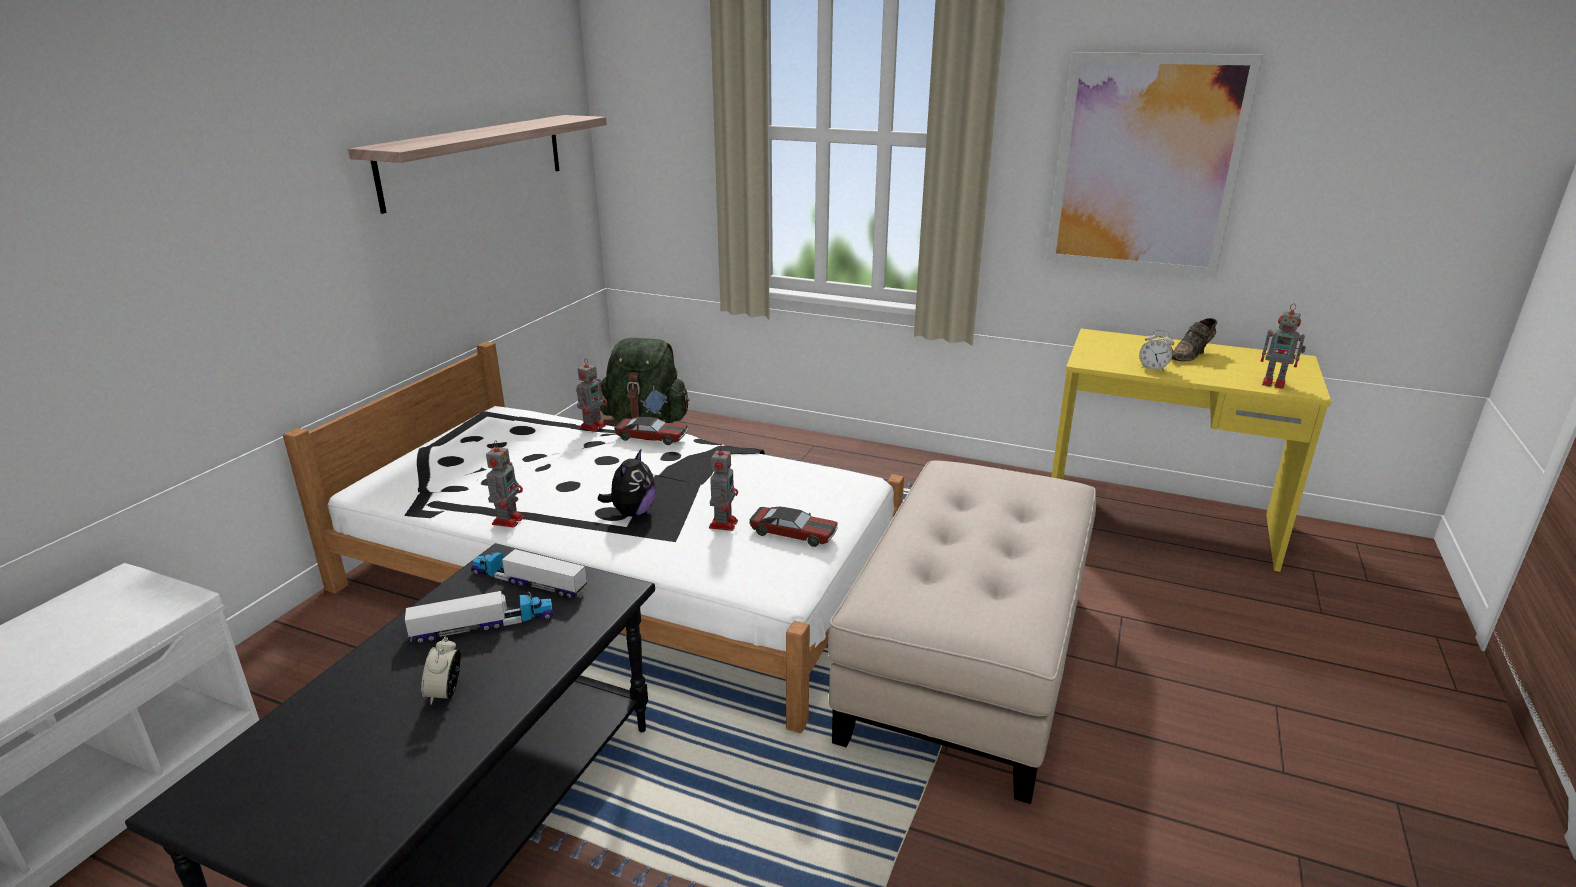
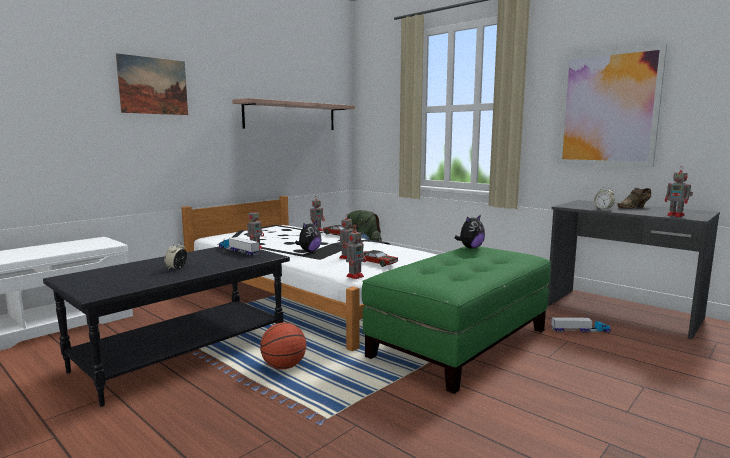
camera: 20 degrees right, 15 degrees down
toy truck [405,591,554,643] -> toy truck moved to [551,317,611,333]
beige ottoman [828,460,1096,804] -> green ottoman [362,246,551,394]
yellow desk [1051,329,1331,572] -> grey desk [548,200,720,339]
none -> picture [116,53,188,115]
none -> basketball [260,323,306,369]
none -> toy robot [346,230,367,279]
none -> plush toy [455,214,485,249]

